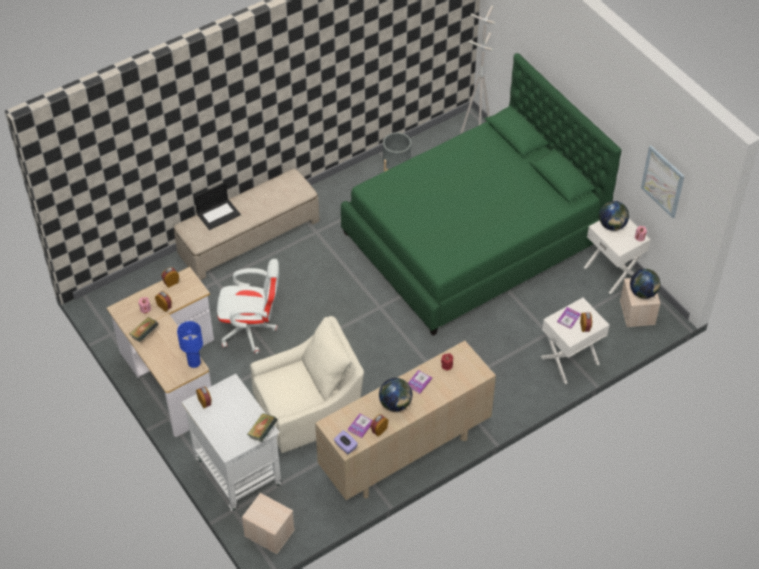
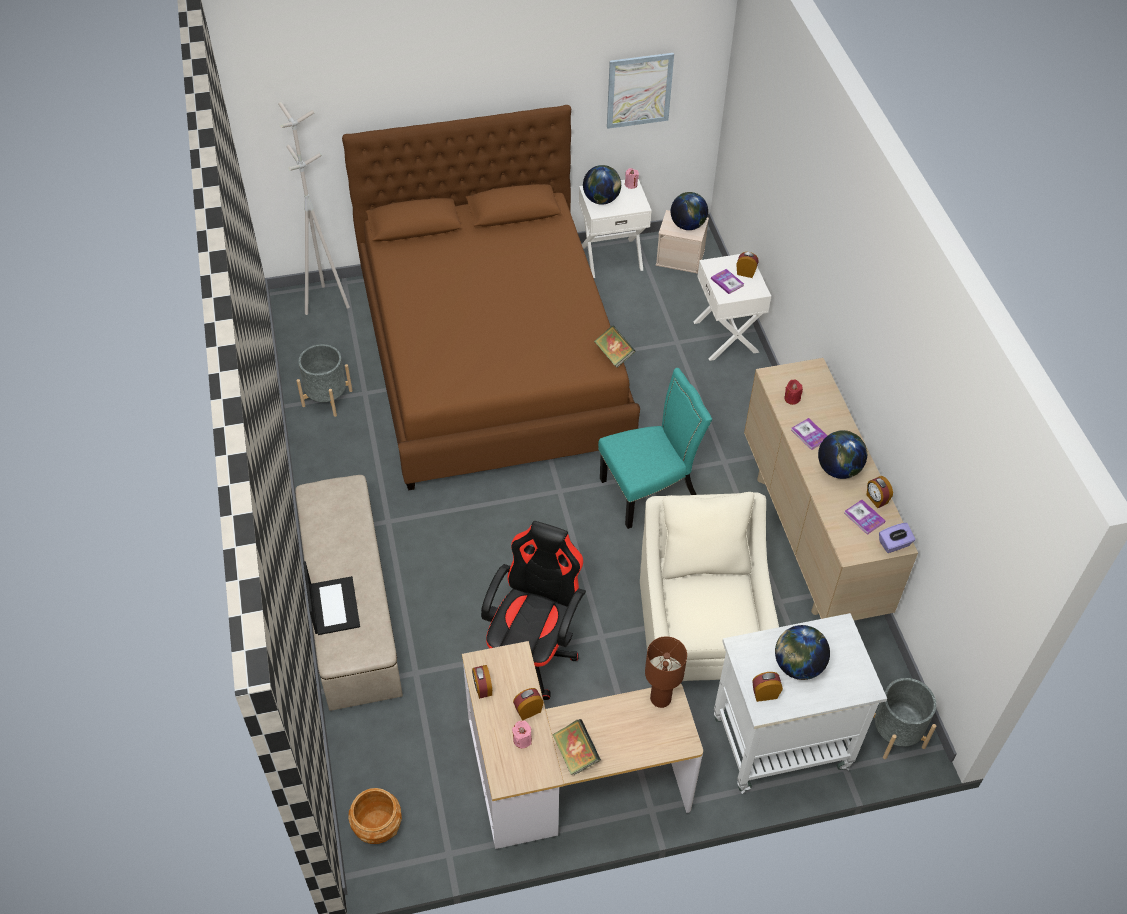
camera: 70 degrees left, 0 degrees up
blue table lamp [177,321,203,368] -> brown table lamp [645,636,687,708]
white office chair [217,259,279,354] -> black office chair [481,521,586,700]
beige storage box [242,493,295,554] -> grey planter [874,678,936,759]
book [247,413,278,442] -> book moved to [594,325,636,368]
green bed [341,53,622,336] -> brown bed [342,105,640,490]
none -> brown planter [348,788,402,844]
none -> turquoise chair [598,368,712,529]
none -> globe [775,625,830,680]

